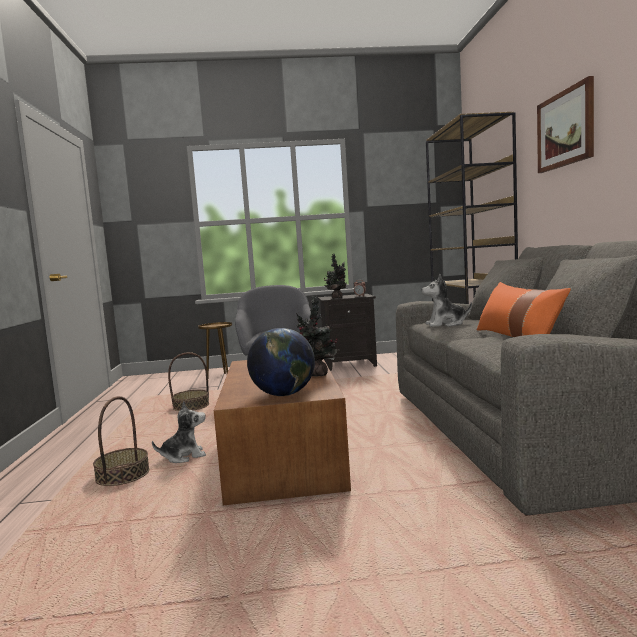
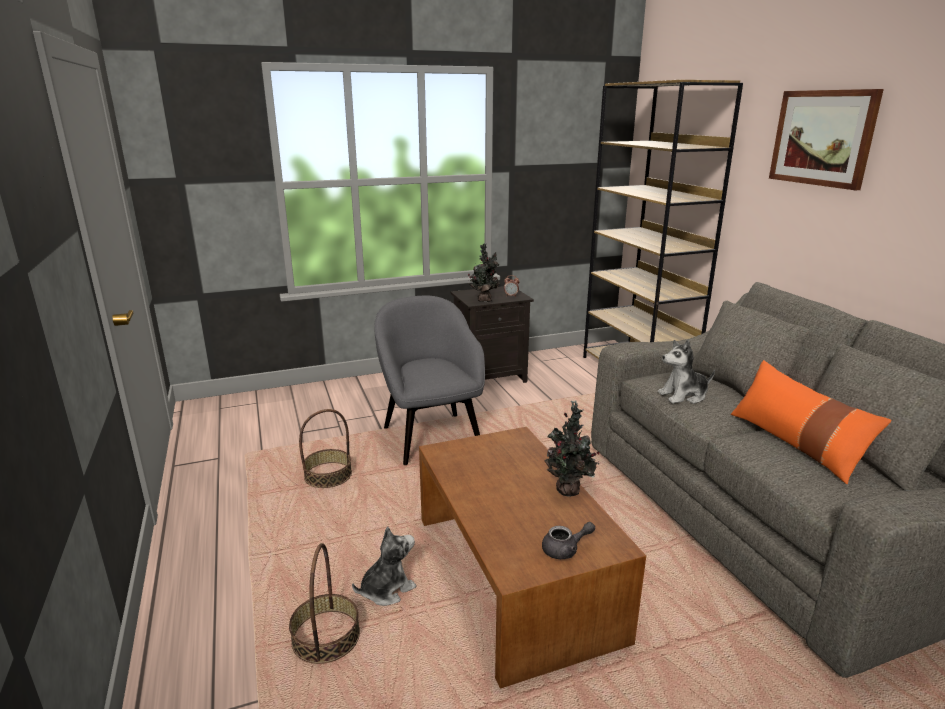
camera: 15 degrees left, 15 degrees up
brown side table [198,322,232,377] -> none
globe [247,328,315,396] -> grey teapot [542,522,595,559]

